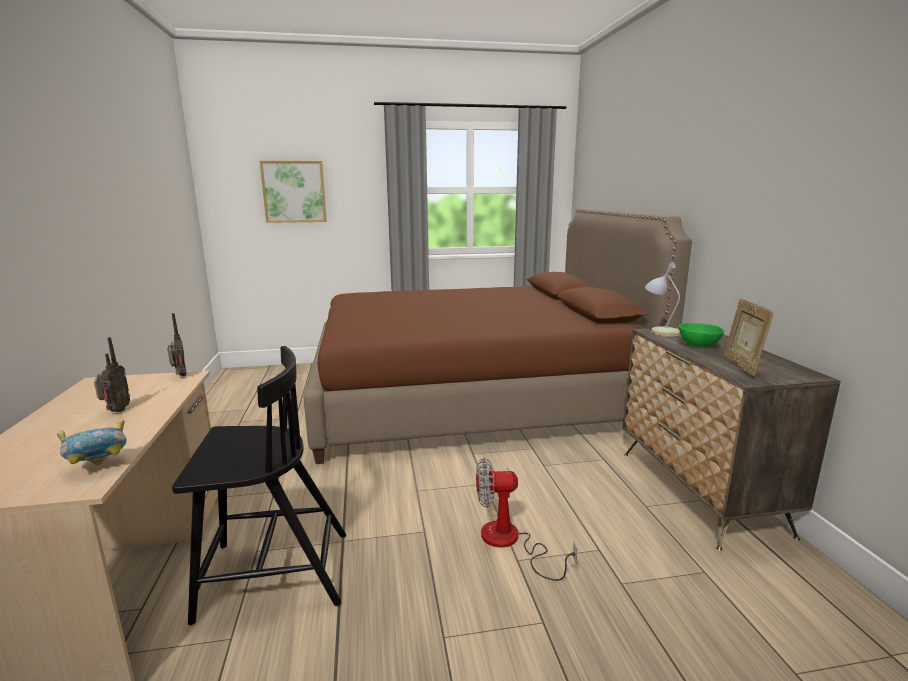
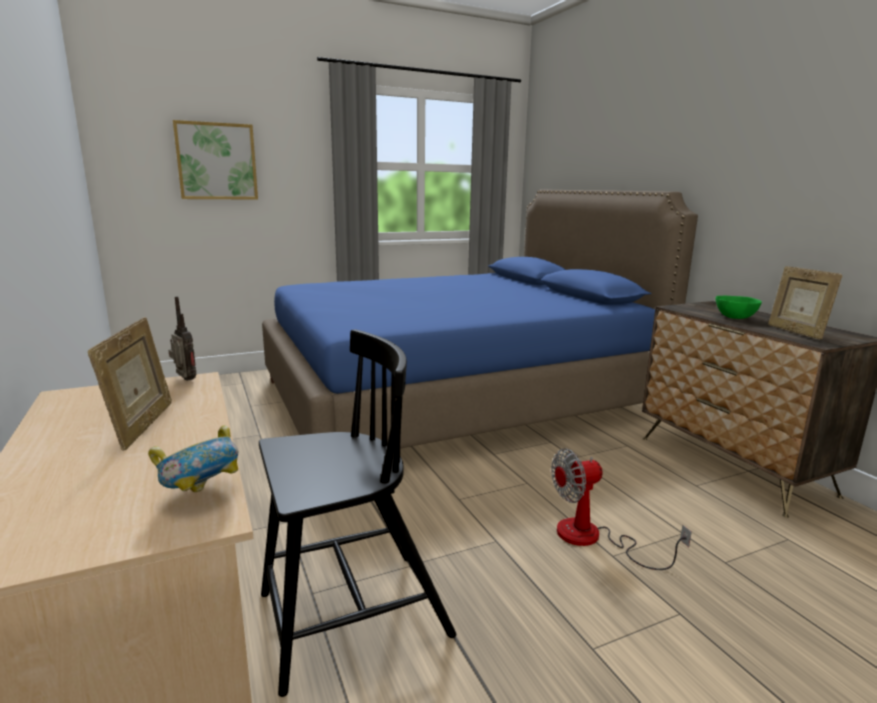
camera: 15 degrees left, 0 degrees up
radio [94,337,130,412] -> picture frame [88,317,172,451]
brown bed [303,209,692,464] -> blue bed [262,190,698,448]
table lamp [645,261,680,337] -> none

